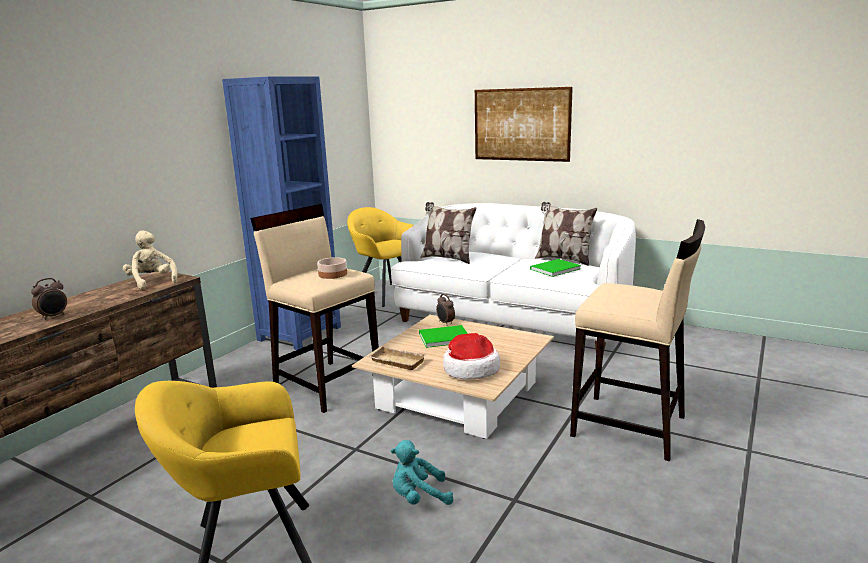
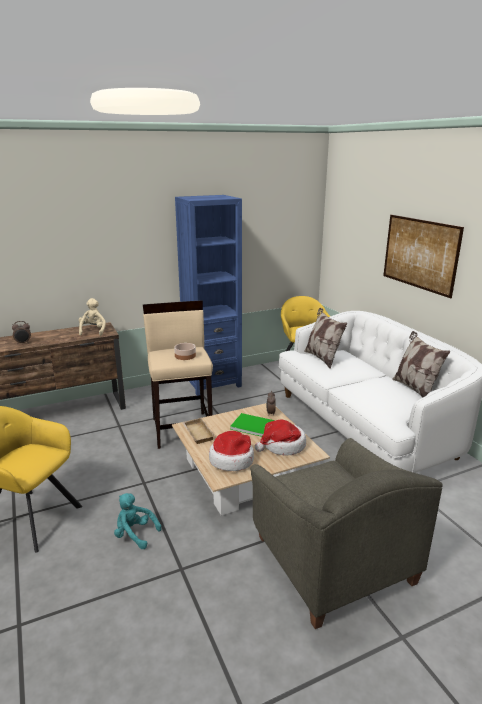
camera: 35 degrees right, 5 degrees up
green book [530,259,581,277] -> none
beige stool [570,219,705,461] -> grey armchair [250,438,443,629]
none -> hat [255,420,306,456]

